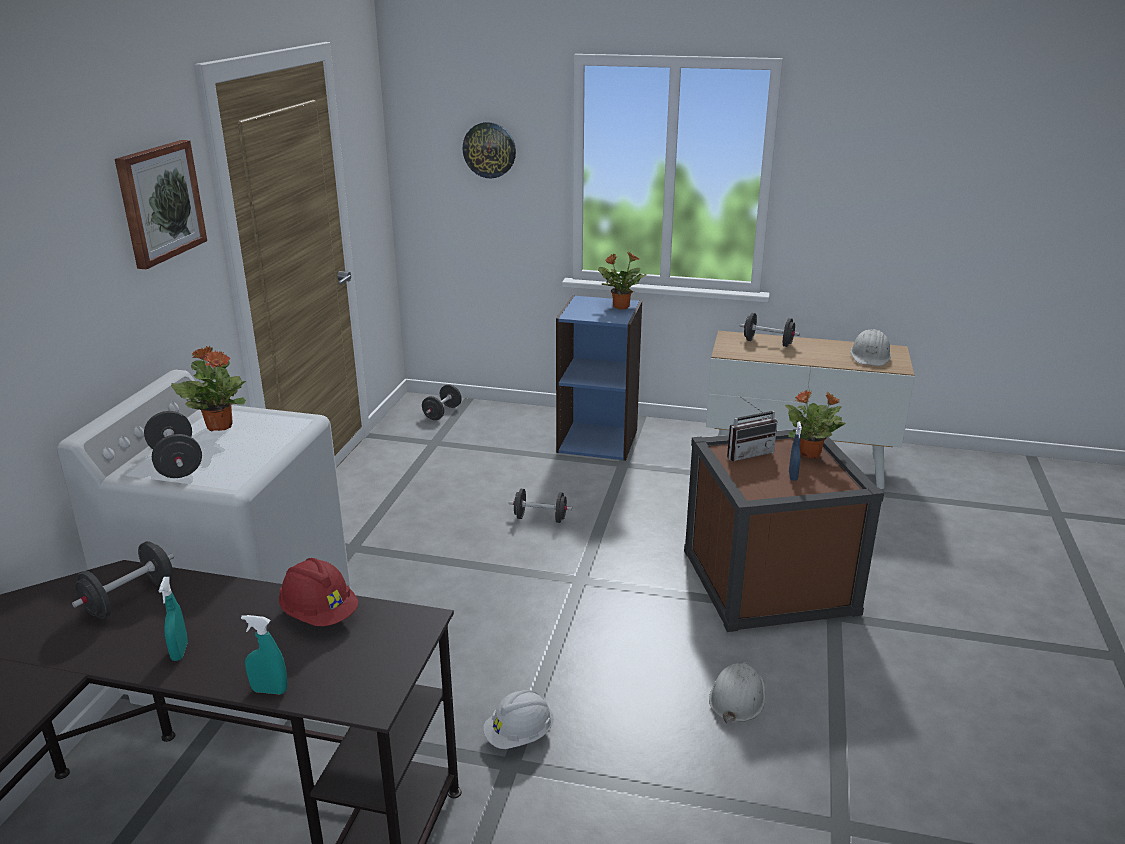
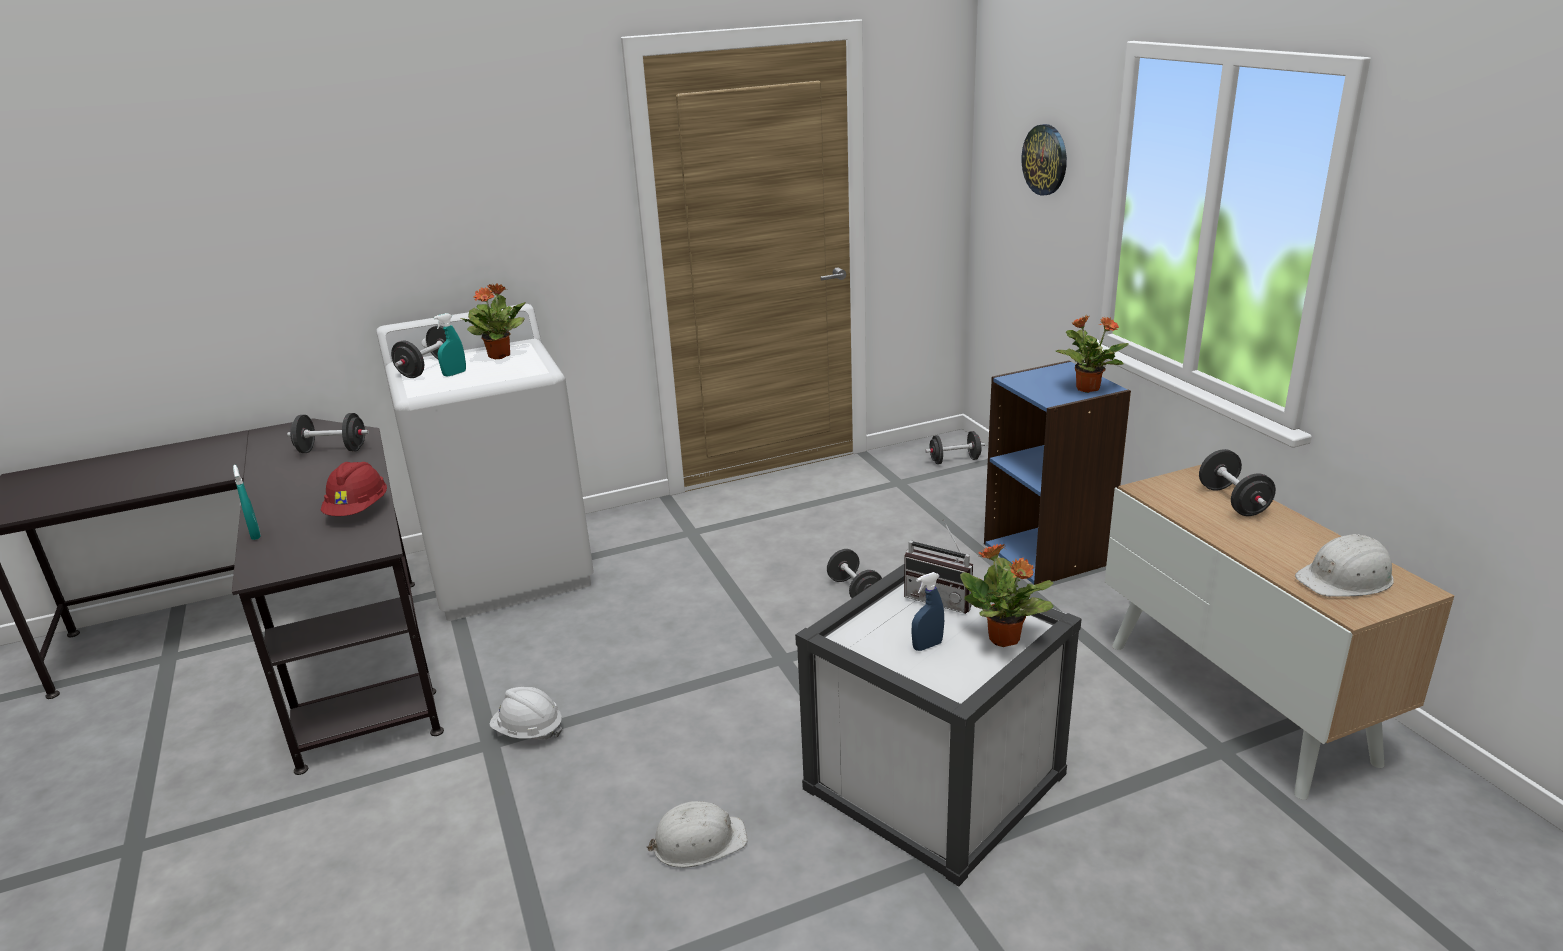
camera: 55 degrees right, 0 degrees up
picture [115,140,207,269] -> none
turquoise spray bottle [159,577,188,661] -> turquoise spray bottle moved to [433,313,466,377]
brown storage box [684,429,884,632] -> white storage box [795,564,1082,887]

